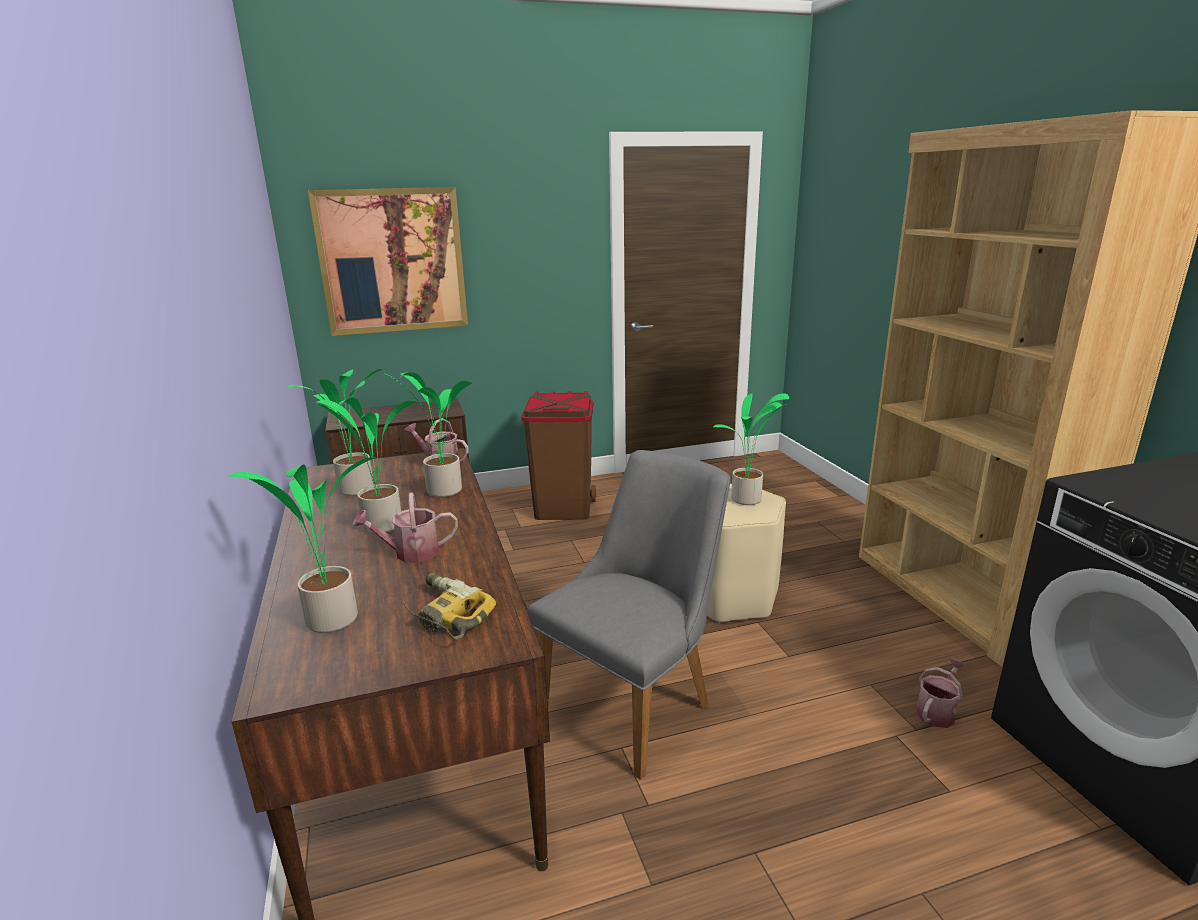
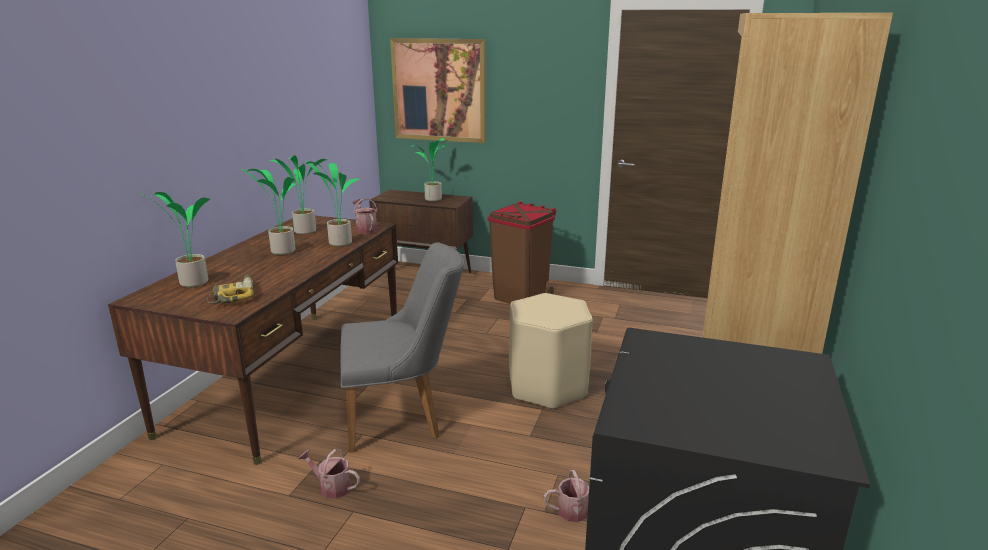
camera: 35 degrees right, 0 degrees up
watering can [352,492,458,563] -> watering can moved to [298,449,360,499]
potted plant [713,393,789,505] -> potted plant moved to [411,138,447,201]

